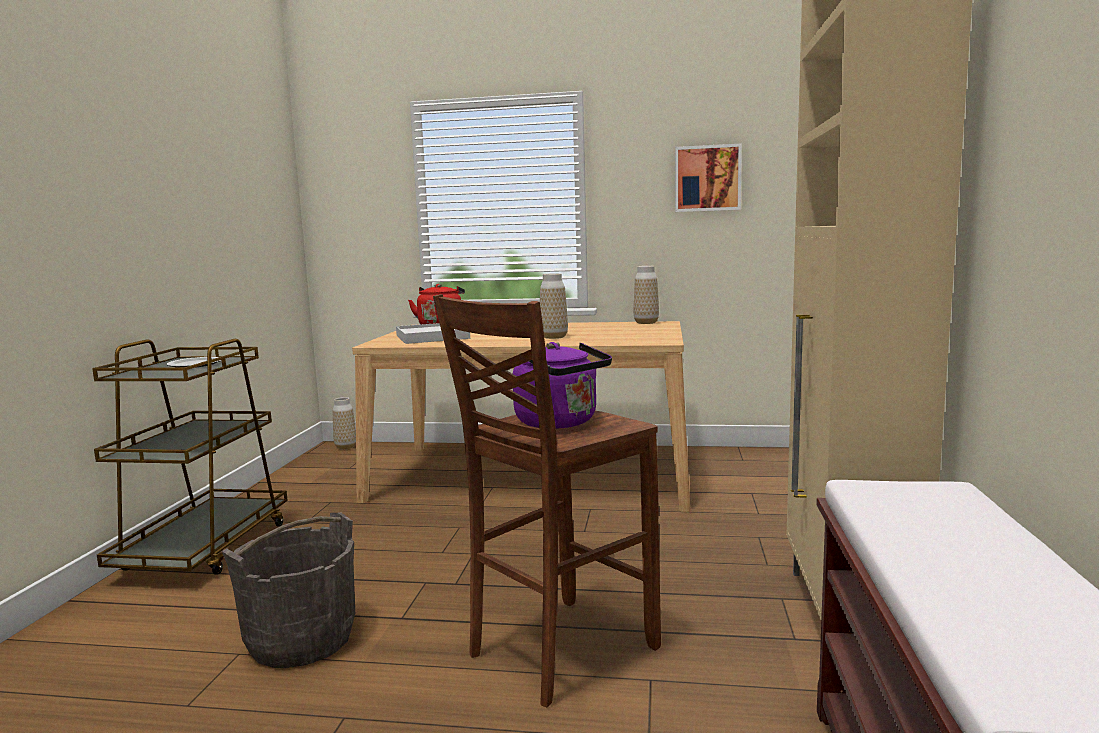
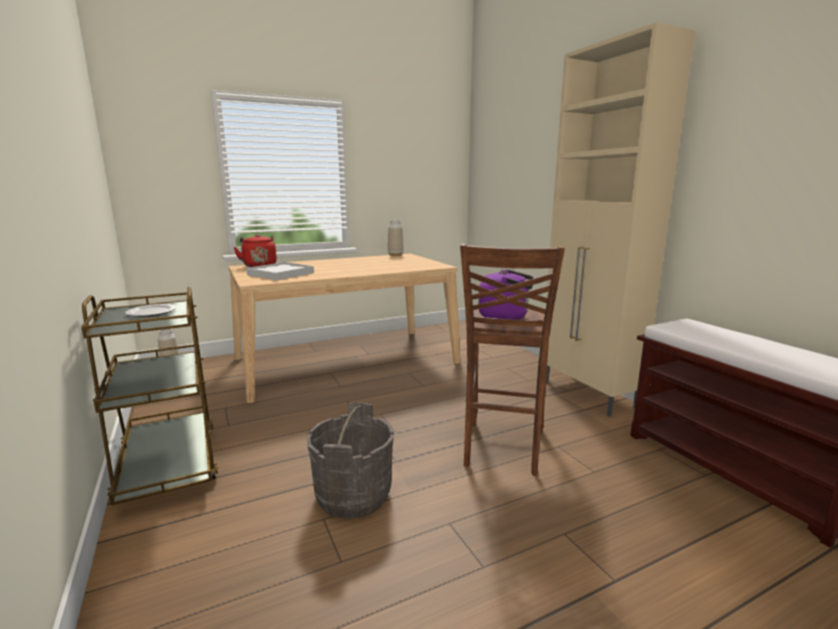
camera: 35 degrees left, 5 degrees up
vase [540,273,568,339] -> none
picture [675,143,742,212] -> none

